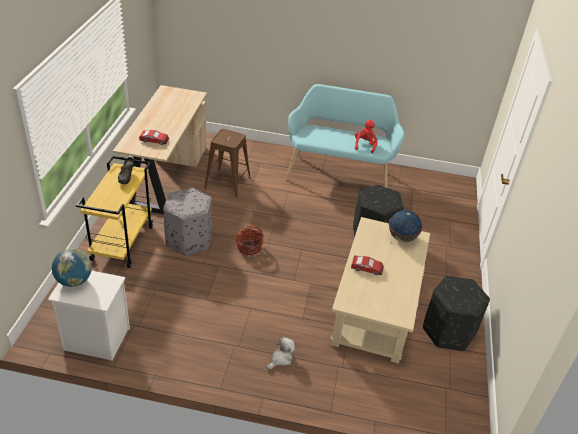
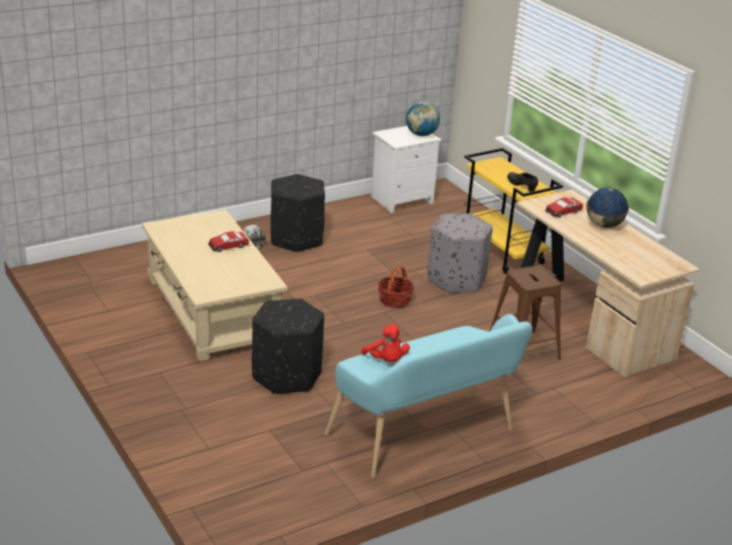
camera: 140 degrees right, 10 degrees down
globe [389,210,422,242] -> globe moved to [586,188,629,228]
black ottoman [423,276,490,351] -> black ottoman moved to [270,174,325,253]

